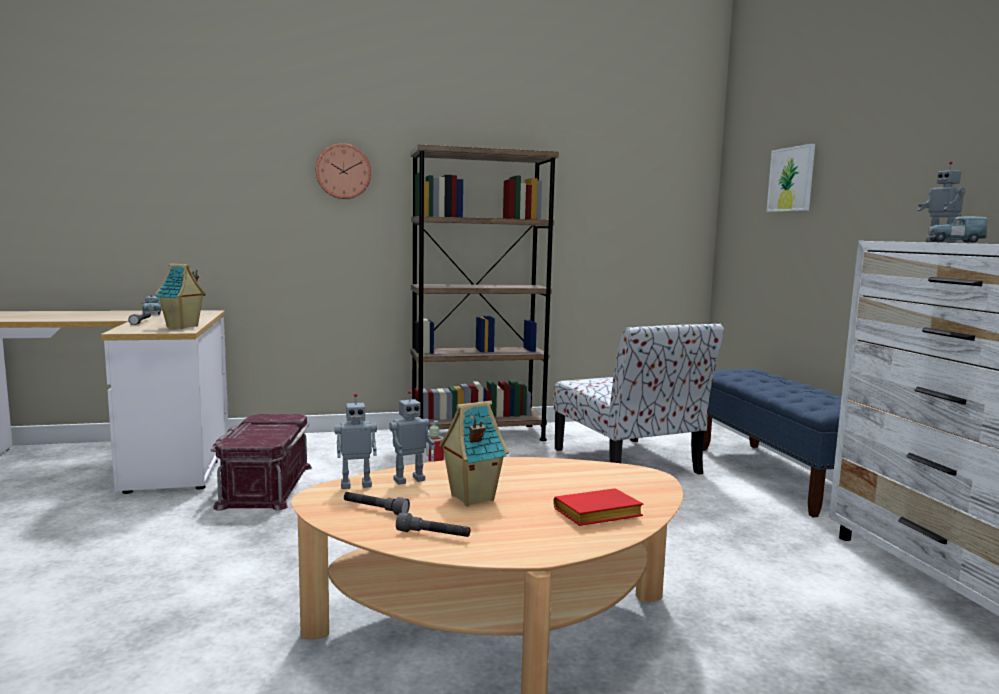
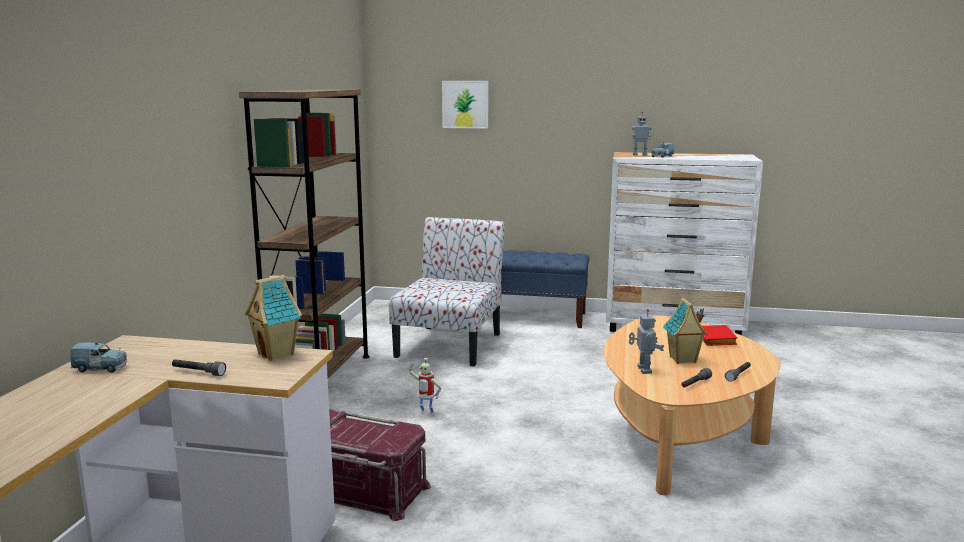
camera: 65 degrees left, 5 degrees up
wall clock [316,143,371,199] -> none
toy robot [335,393,377,489] -> none
chair [553,324,724,475] -> chair turned 75 degrees counterclockwise [389,217,505,366]

